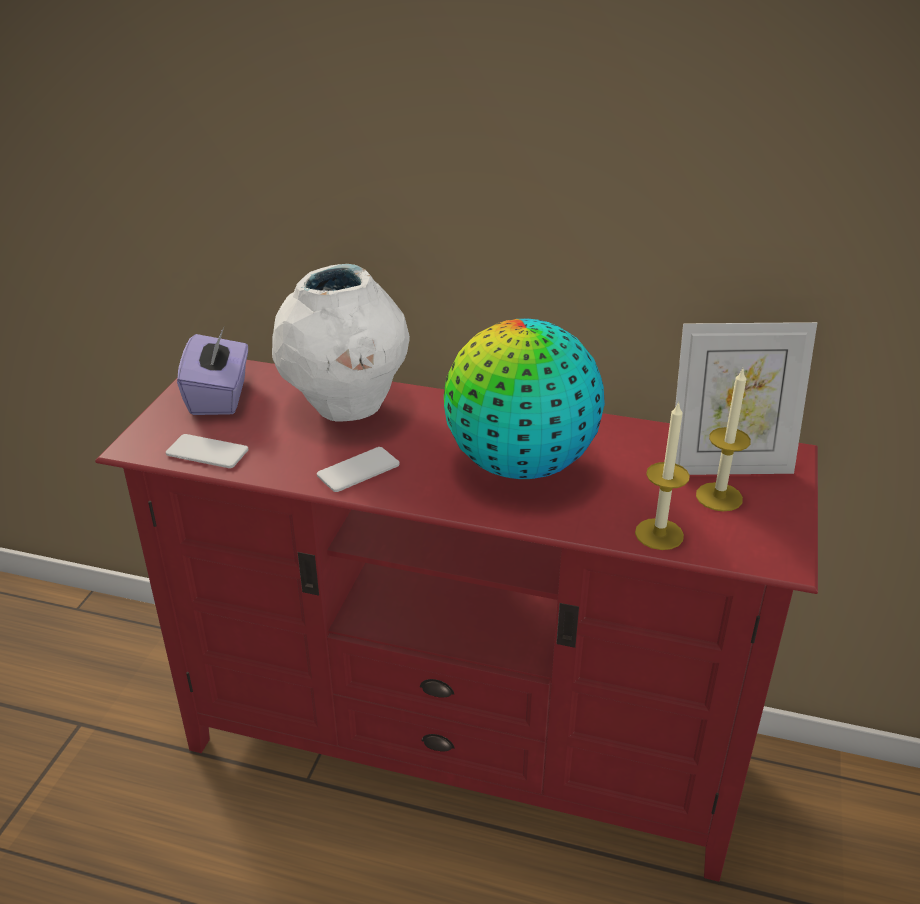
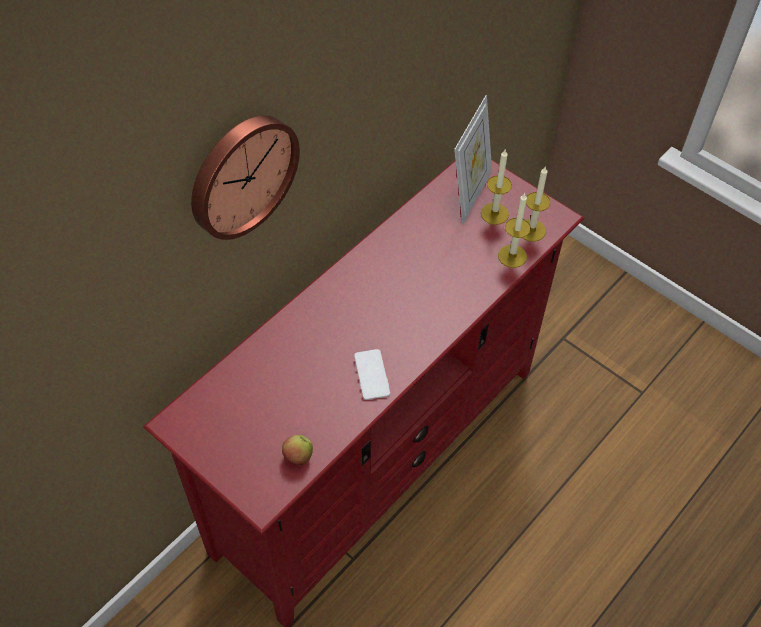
camera: 65 degrees left, 20 degrees up
phone [166,434,248,468] -> apple [282,435,313,465]
purple tissue box [177,327,248,415] -> none
white vase [272,264,410,422] -> none
globe [444,319,605,479] -> none
none -> wall clock [191,115,300,240]
none -> candle [523,167,551,242]

